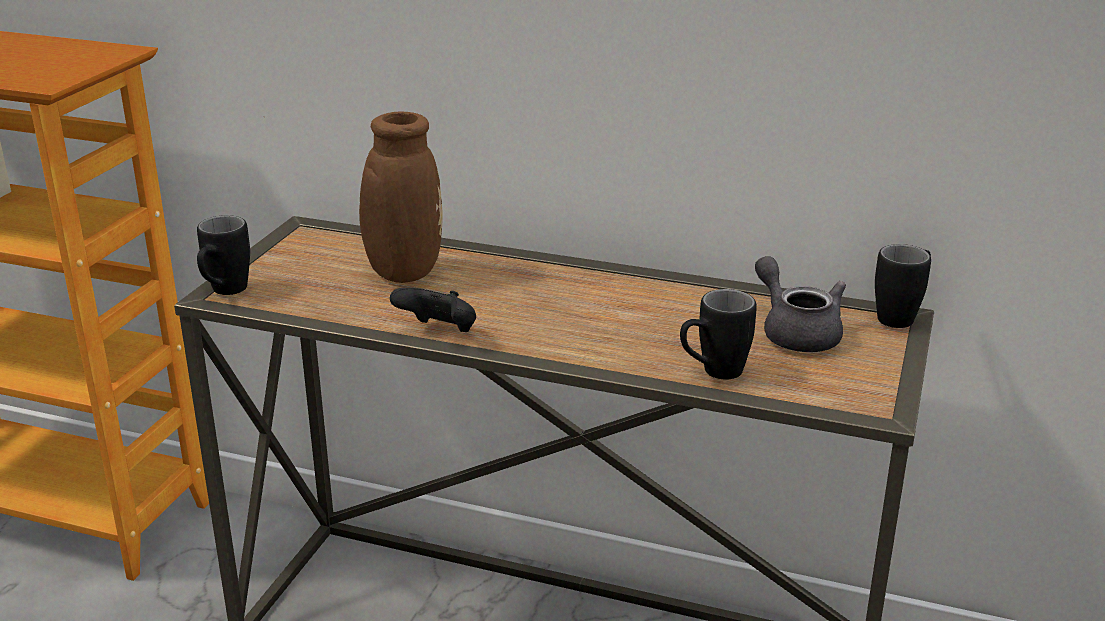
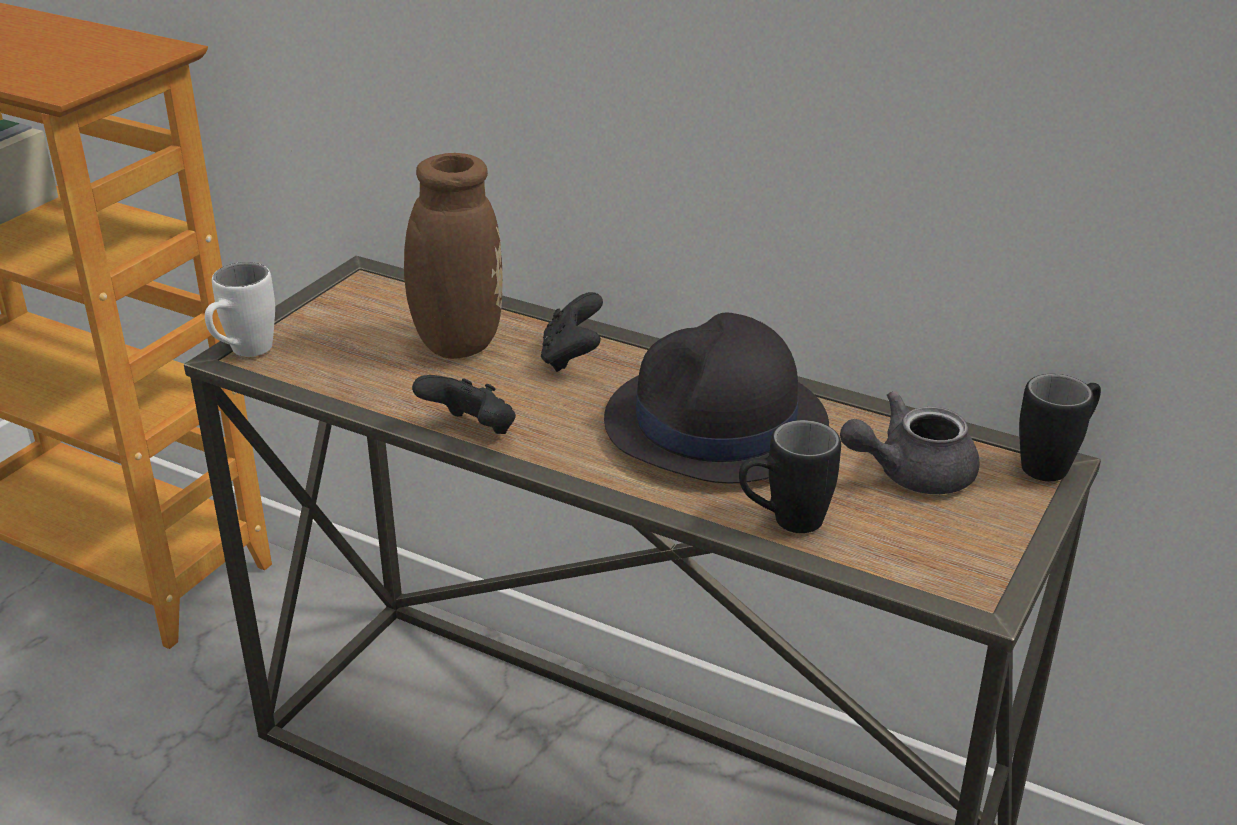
camera: 10 degrees right, 5 degrees up
black mug [197,215,250,295] -> white mug [205,262,275,357]
grey teapot [755,256,846,352] -> grey teapot turned 90 degrees counterclockwise [840,391,979,494]
none -> black game controller [541,292,603,372]
none -> black hat [604,312,829,484]

